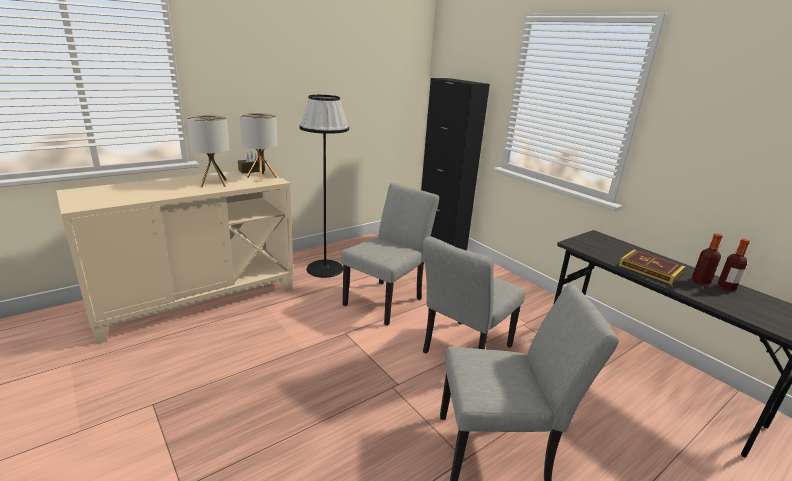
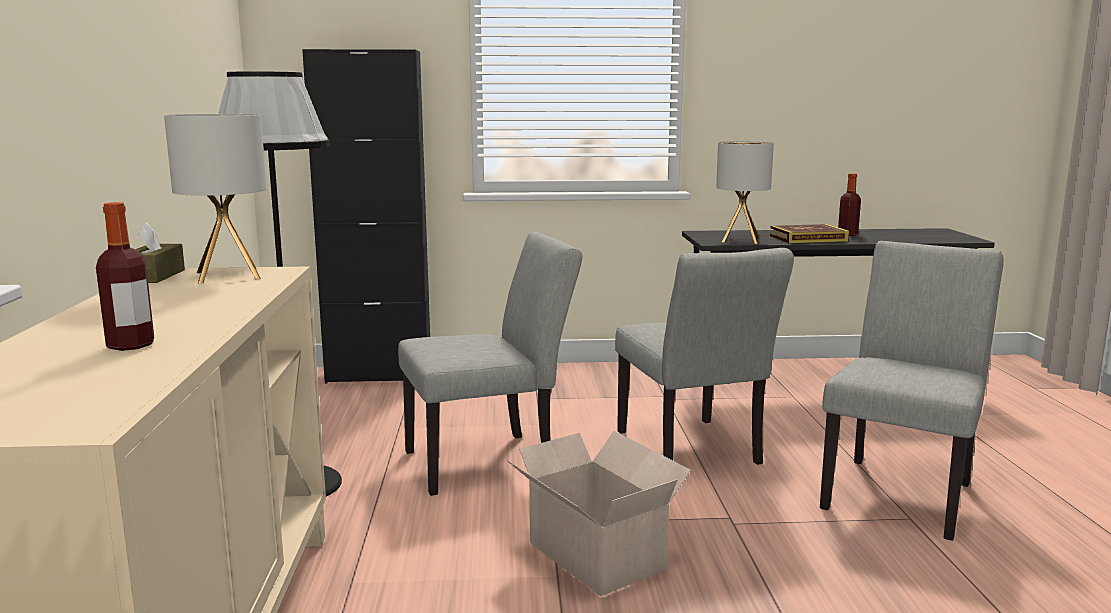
camera: 55 degrees left, 10 degrees down
table lamp [187,115,230,187] -> table lamp moved to [716,141,774,244]
grey chair [341,183,439,326] -> grey chair turned 90 degrees clockwise [398,232,583,496]
bottle [717,239,750,291] -> bottle moved to [96,202,154,351]
none -> cardboard box [506,431,691,596]

